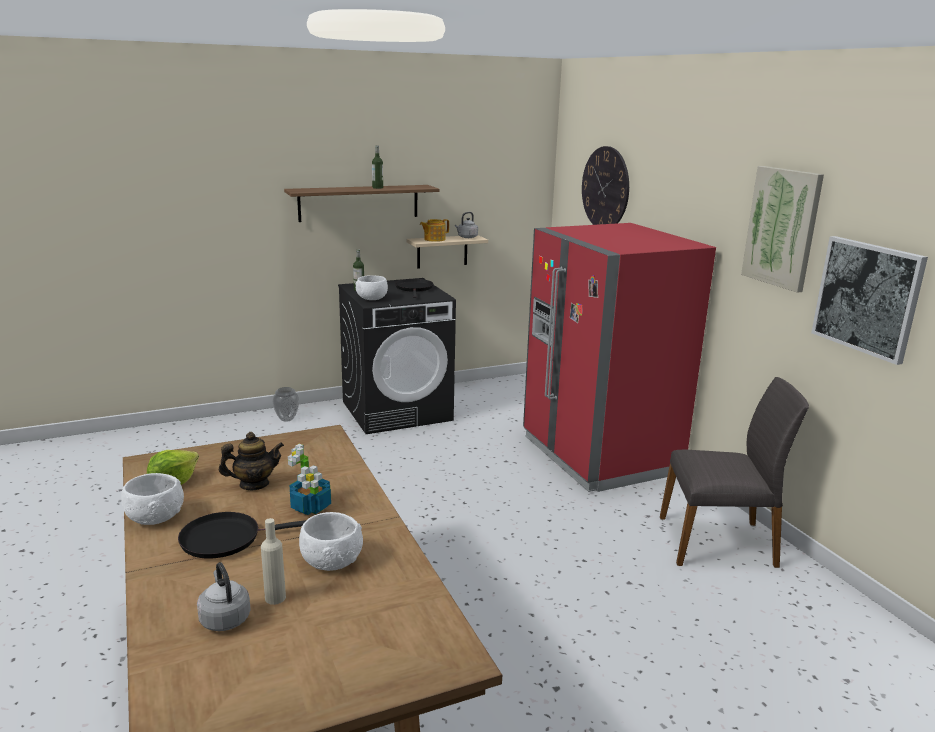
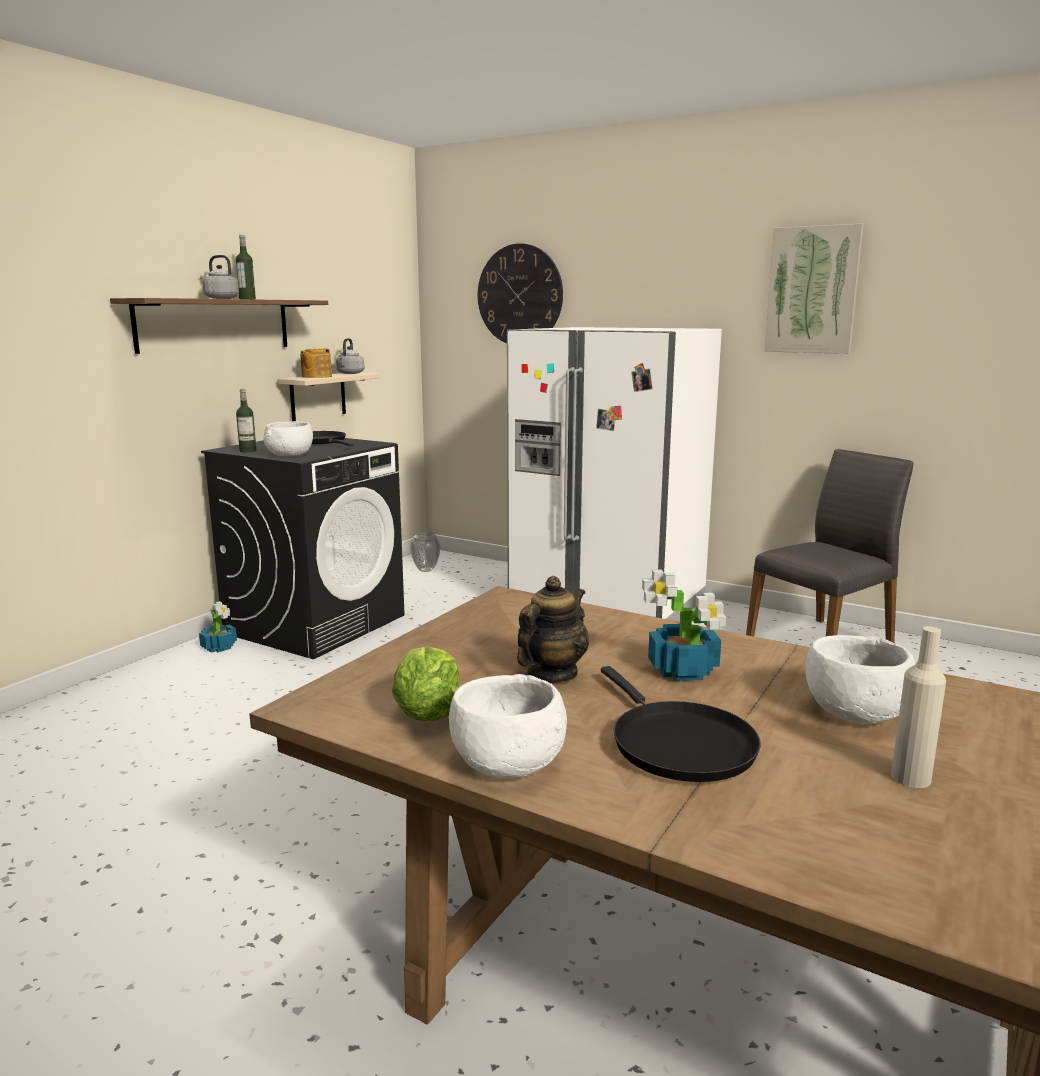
camera: 35 degrees left, 5 degrees down
black frying pan [178,512,306,559] -> black frying pan turned 60 degrees counterclockwise [601,666,761,782]
grey kettle [197,562,251,631] -> grey kettle moved to [200,255,239,299]
vase [272,387,299,422] -> vase moved to [410,532,441,572]
red fridge [523,223,716,492] -> white fridge [507,327,722,621]
picture [811,236,928,365] -> none
none -> potted plant [199,601,237,653]

